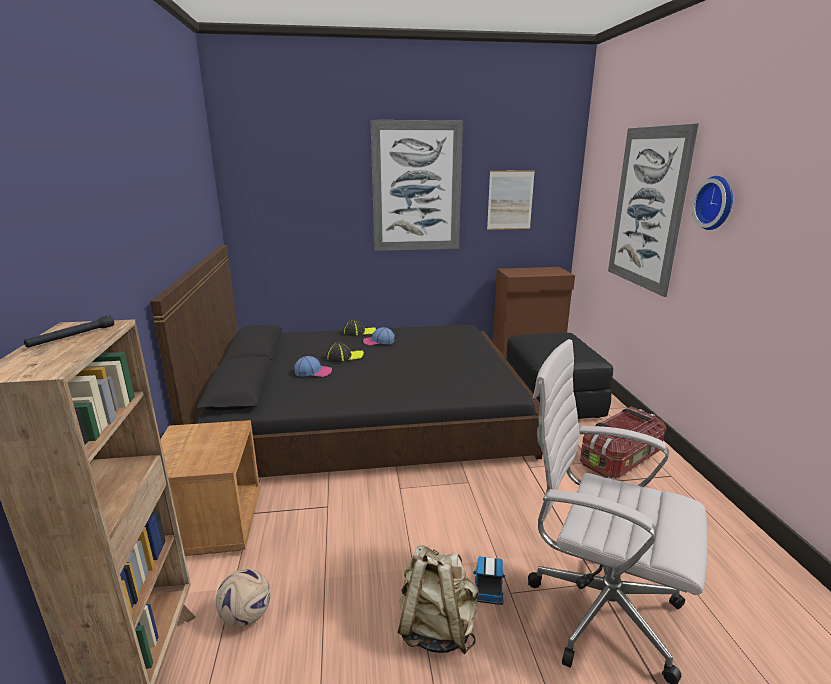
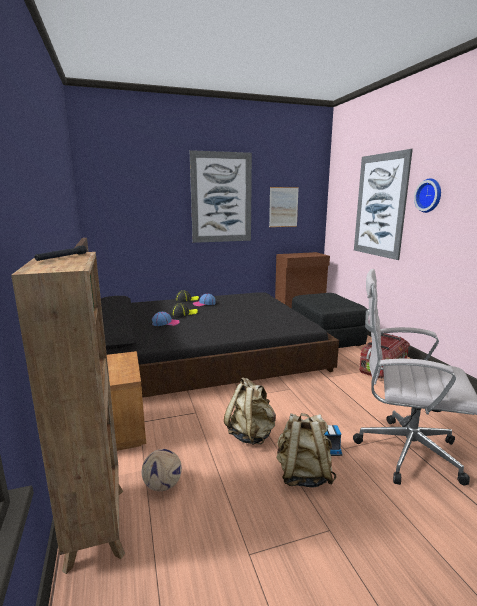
camera: 10 degrees left, 5 degrees down
none -> beige backpack [224,377,276,445]

